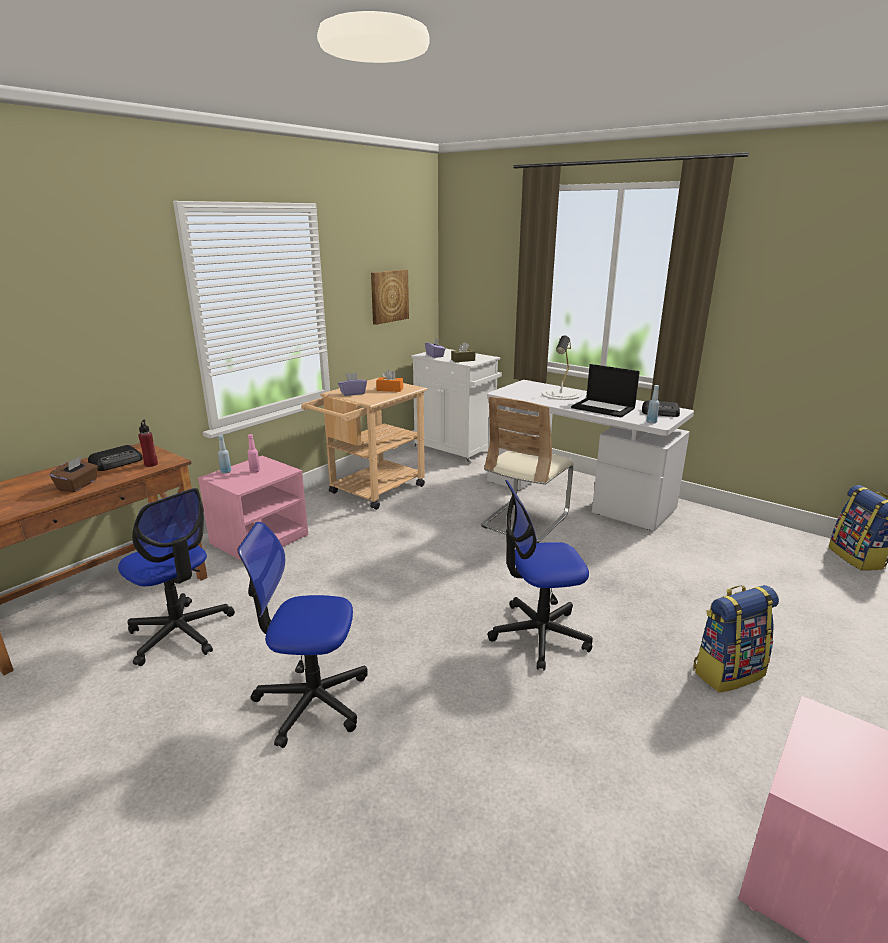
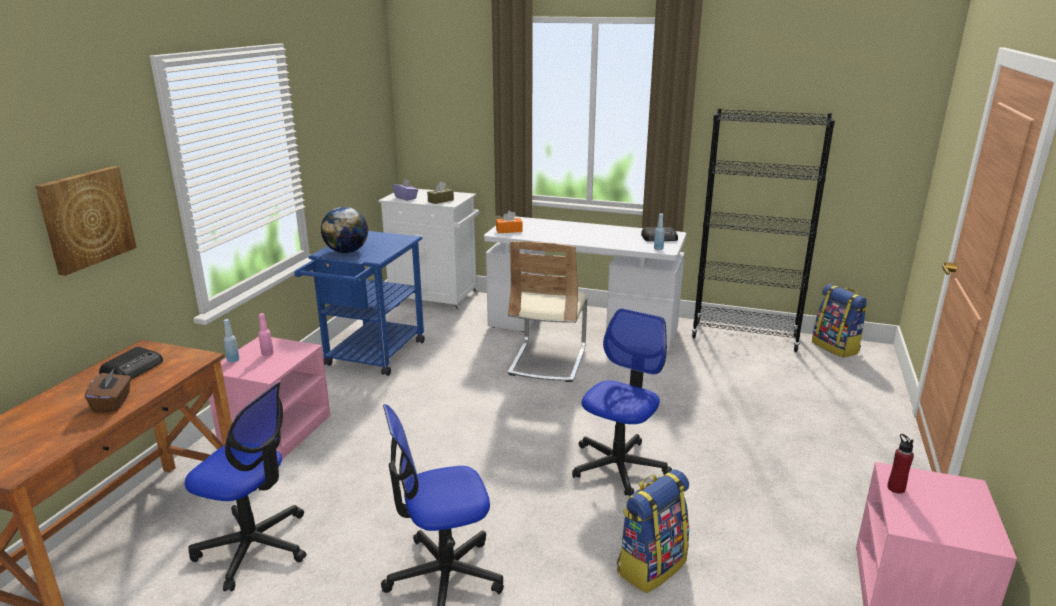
camera: 20 degrees left, 0 degrees up
red bottle [138,420,158,467] -> red bottle moved to [887,434,914,494]
beige cart [301,378,427,510] -> blue cart [295,231,425,376]
purple tissue box [338,373,367,396] -> globe [321,207,368,253]
picture [371,269,409,325] -> picture moved to [35,166,137,276]
orange tissue box [376,369,403,392] -> orange tissue box moved to [496,211,523,233]
office chair [487,480,593,671] -> office chair turned 150 degrees clockwise [572,308,672,496]
white table lamp [541,336,581,400] -> none
laptop [571,364,640,417] -> none
backpack [693,585,779,692] -> backpack moved to [617,469,689,593]
none -> black bookcase [691,108,835,352]

